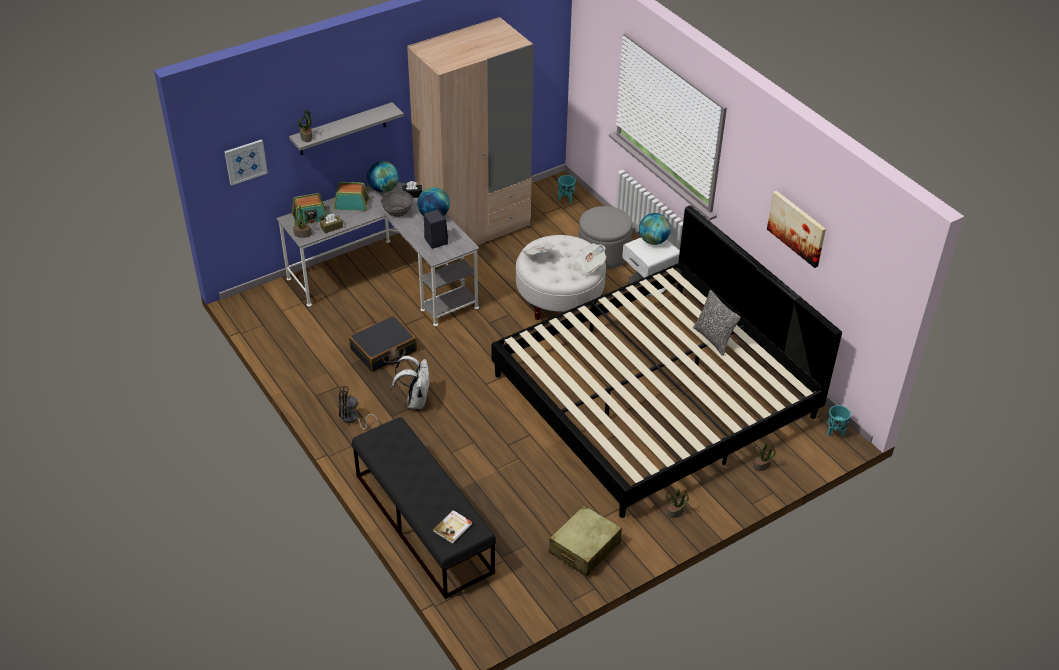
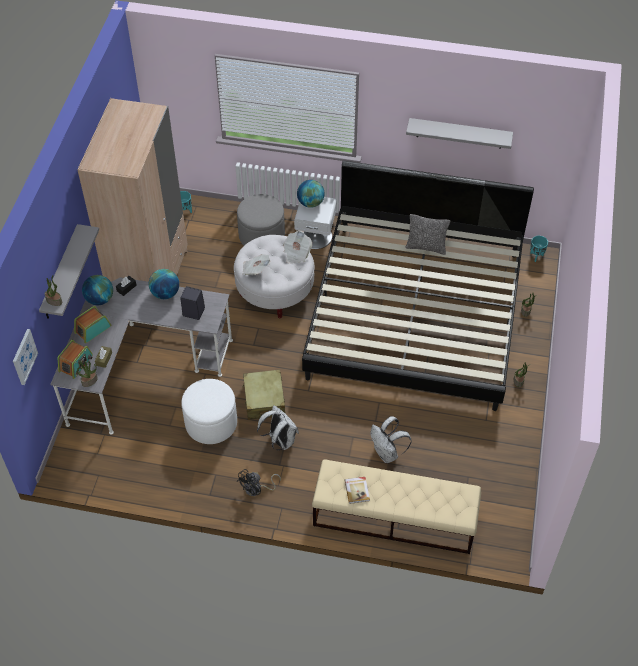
camera: 45 degrees left, 10 degrees up
black suitcase [349,316,417,372] -> white ottoman [181,379,237,444]
black bench [352,417,496,599] -> beige bench [312,459,481,554]
grey bowl [381,191,413,217] -> none
book [433,510,472,544] -> book moved to [345,477,370,504]
beige suitcase [549,505,622,576] -> beige suitcase moved to [242,369,286,420]
picture [767,191,826,268] -> grey shelf [406,118,513,149]
none -> white backpack [370,416,412,463]

